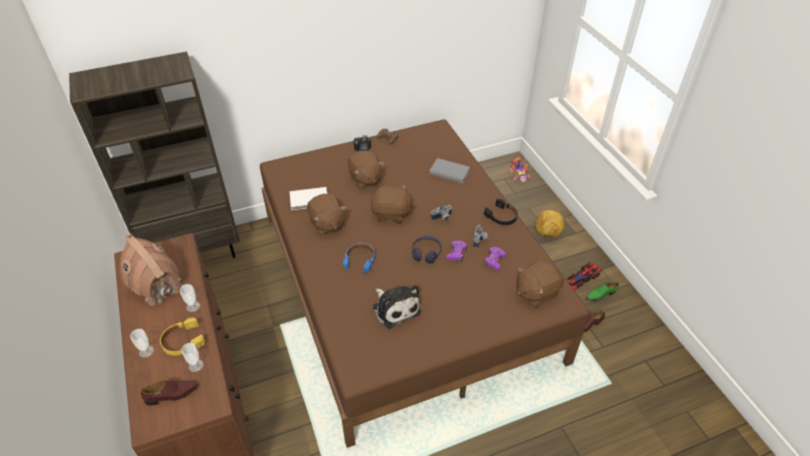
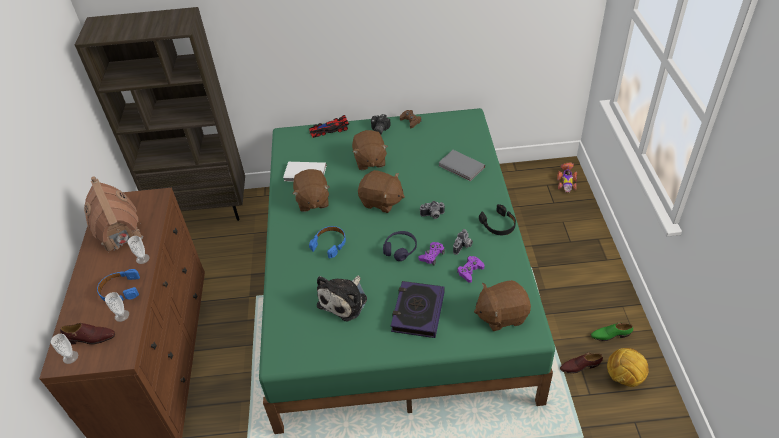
camera: 20 degrees right, 0 degrees up
cup [130,329,154,358] -> cup moved to [51,334,78,364]
yellow headphones [160,318,205,356] -> blue headphones [97,269,140,301]
brown bed [260,119,589,448] -> green bed [259,108,555,434]
plush toy [373,285,421,329] -> plush toy turned 45 degrees clockwise [317,276,367,321]
football [535,210,565,238] -> football moved to [607,348,649,387]
toy car [566,262,601,290] -> toy car moved to [309,115,349,138]
none -> book [391,281,444,338]

